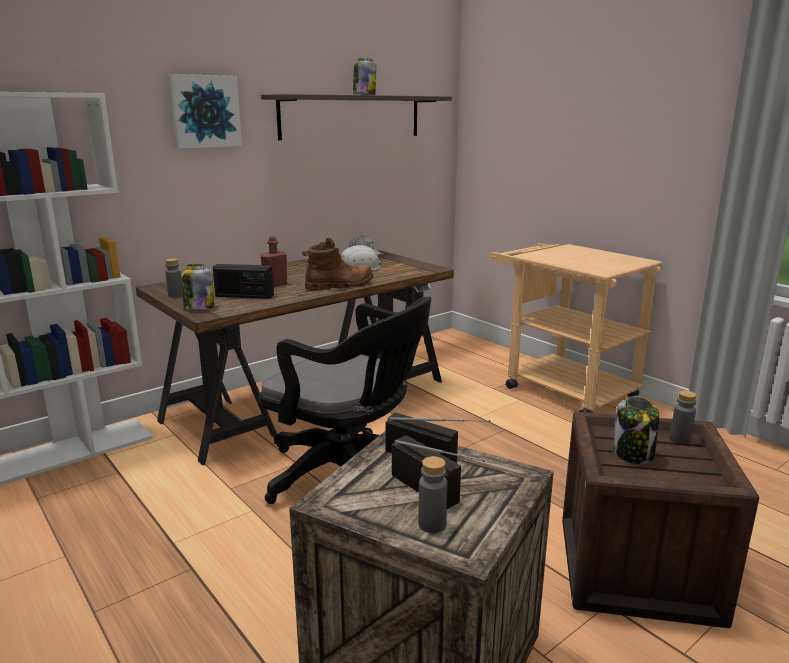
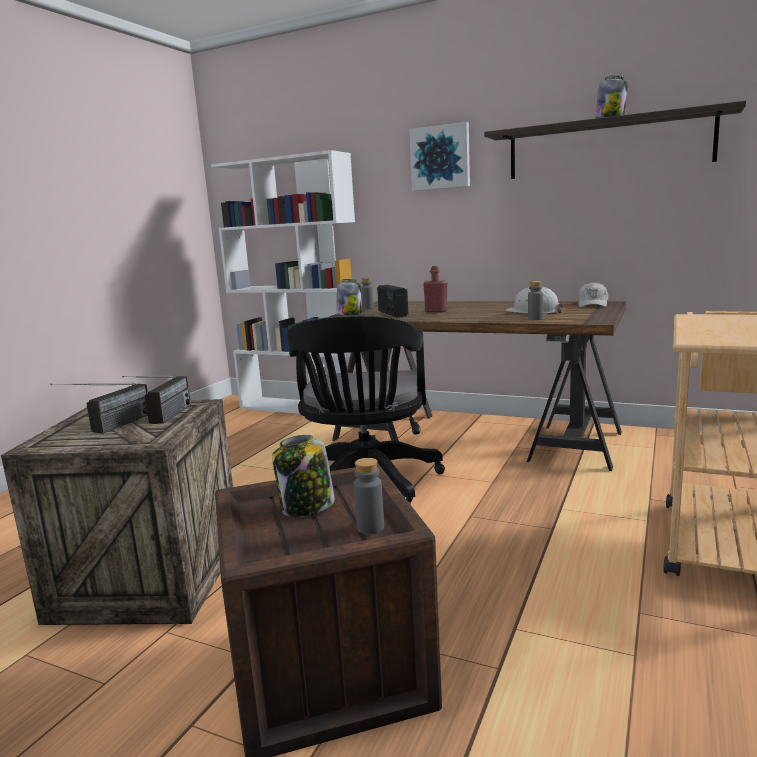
camera: 65 degrees right, 5 degrees down
brown boot [302,238,374,291] -> none
grey bottle [418,456,448,533] -> grey bottle moved to [528,281,543,320]

